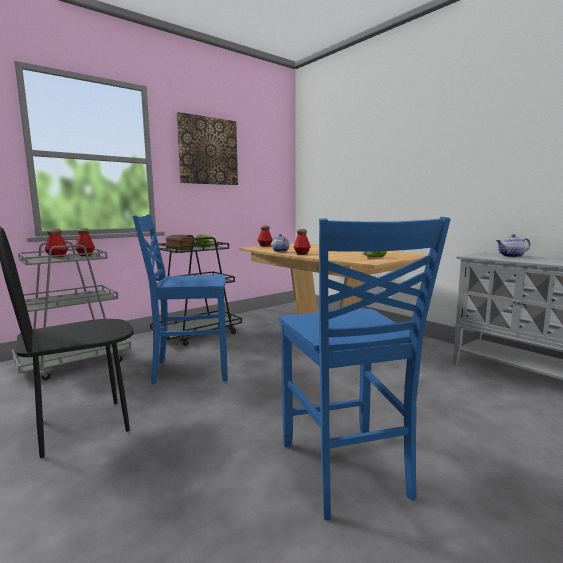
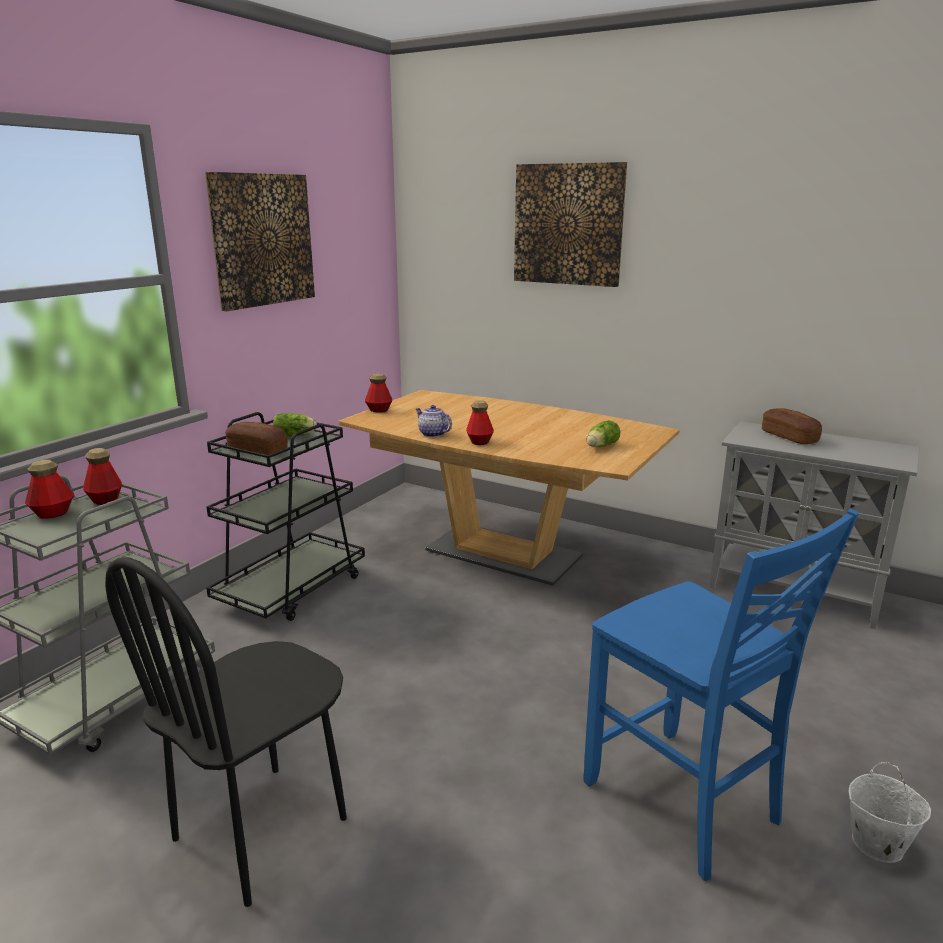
camera: 20 degrees left, 10 degrees up
blue chair [133,214,228,384] -> none
teapot [496,234,530,257] -> bread [762,408,822,444]
none -> picture [514,162,627,287]
none -> white bucket [848,762,931,863]

